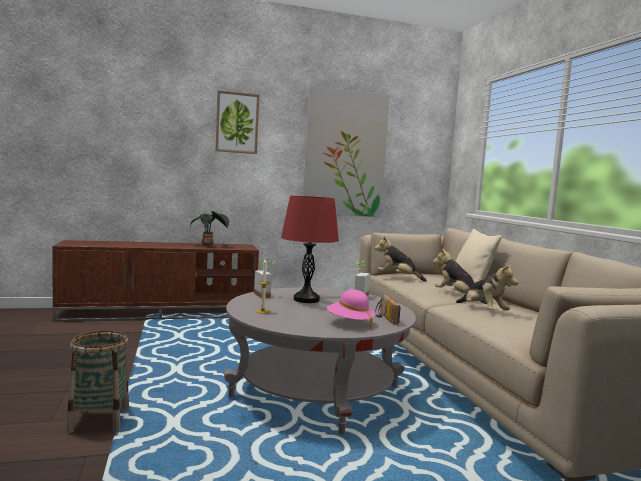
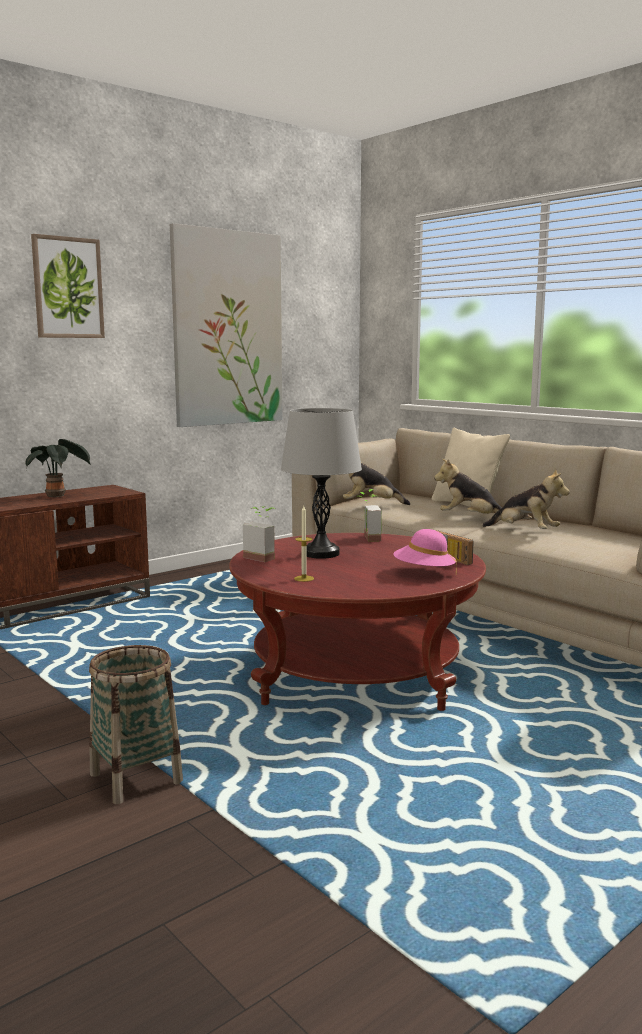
camera: 25 degrees left, 5 degrees up
grey coffee table [224,288,416,435] -> red coffee table [229,533,486,711]
red table lamp [281,196,339,303] -> grey table lamp [281,408,362,559]

